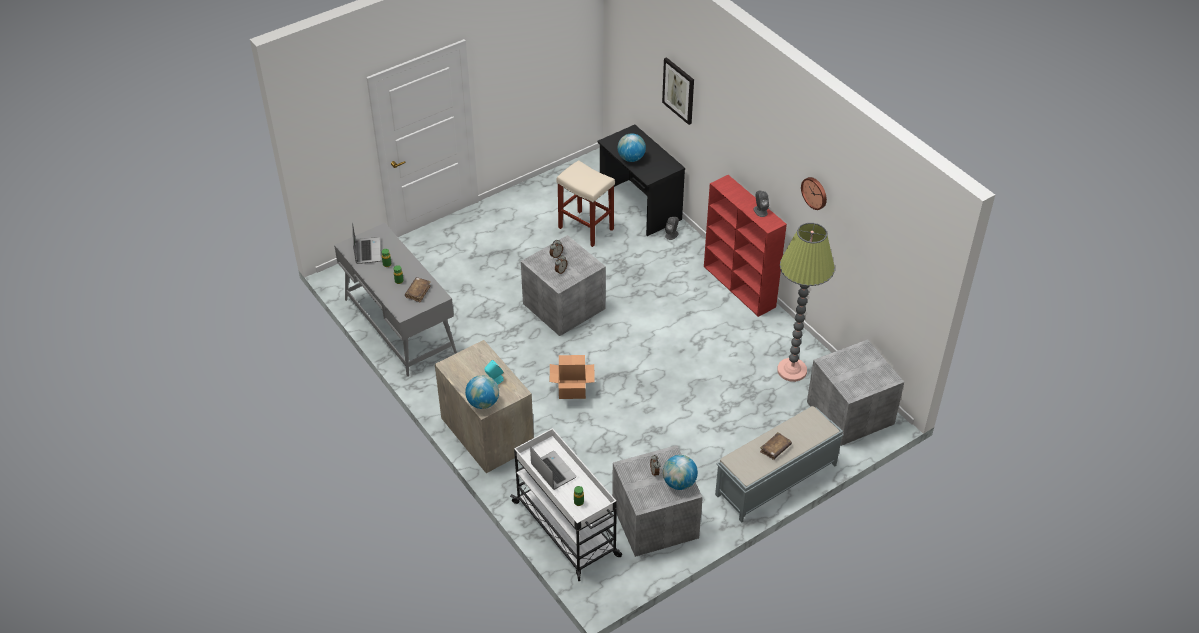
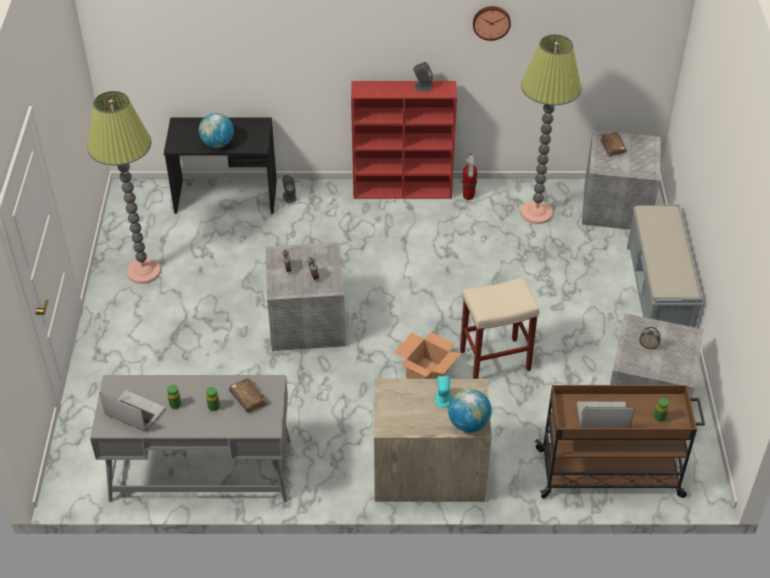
camera: 55 degrees left, 0 degrees up
white cart [510,428,622,581] -> brown cart [535,385,705,499]
beige stool [557,160,615,247] -> beige stool moved to [460,277,539,379]
picture [662,57,694,125] -> none
globe [663,455,698,490] -> none
brown book [760,432,792,460] -> brown book moved to [600,132,627,157]
none -> floor lamp [87,91,161,284]
none -> fire extinguisher [462,154,477,200]

